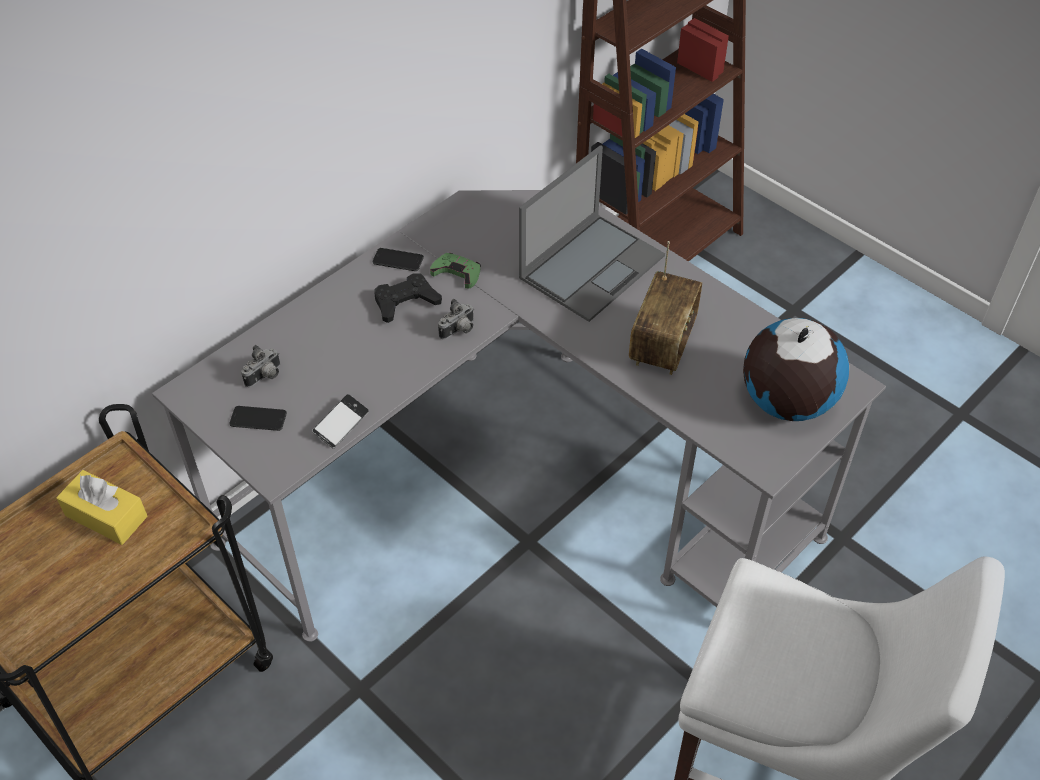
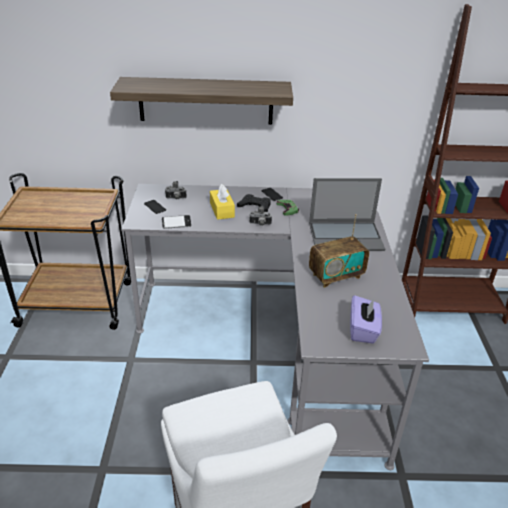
camera: 45 degrees right, 15 degrees down
yellow tissue box [56,470,148,545] -> yellow tissue box moved to [210,184,235,220]
globe [743,318,849,421] -> purple tissue box [350,295,382,343]
none -> shelf [110,77,293,125]

